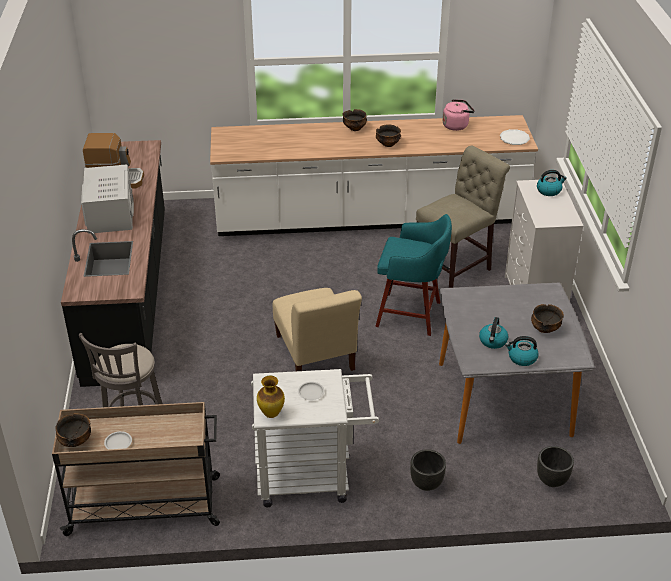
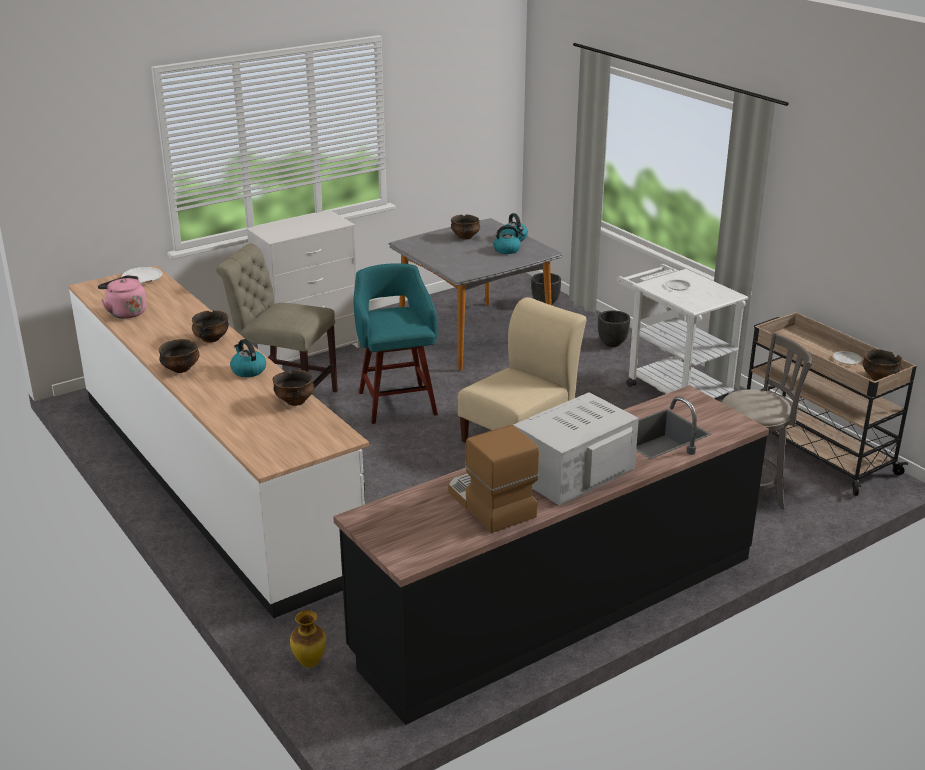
camera: 120 degrees left, 10 degrees down
vase [257,376,285,418] -> vase moved to [290,610,326,668]
kettle [537,170,567,196] -> kettle moved to [230,339,266,377]
none -> bowl [273,370,314,406]

